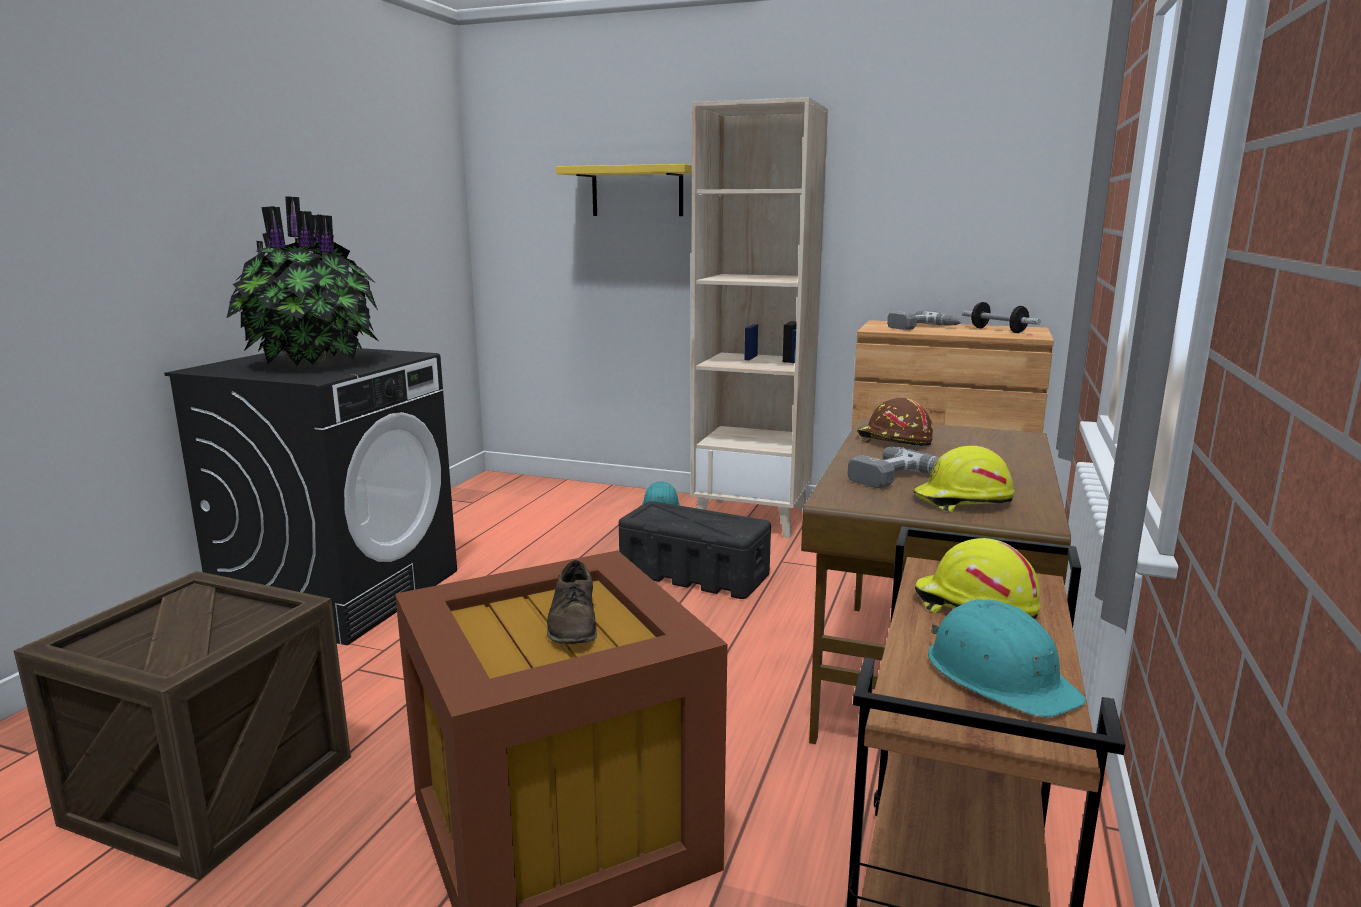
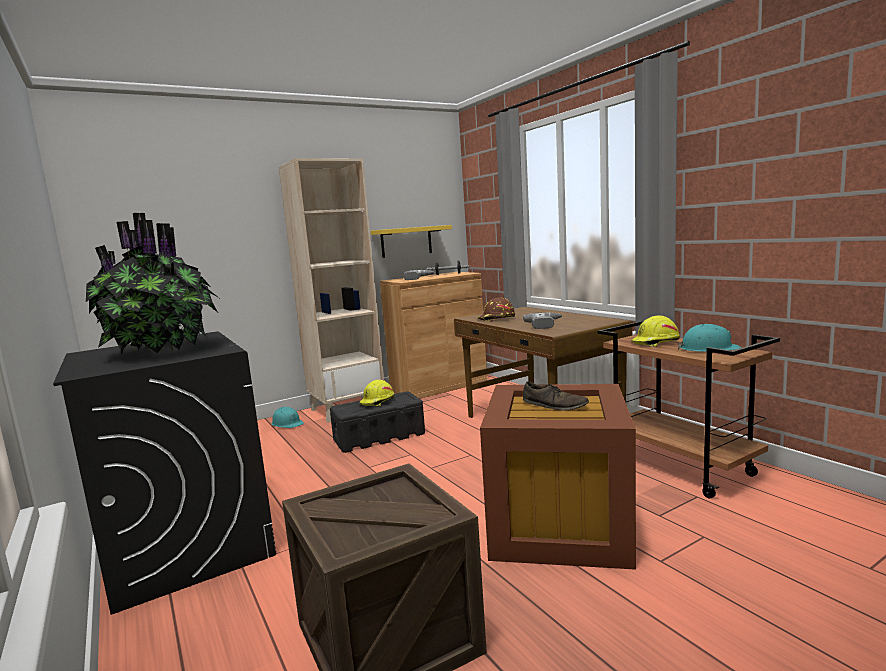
camera: 50 degrees left, 5 degrees down
yellow shelf [556,164,692,216] -> yellow shelf moved to [371,225,452,258]
yellow hard hat [913,446,1015,512] -> yellow hard hat moved to [359,379,394,406]

